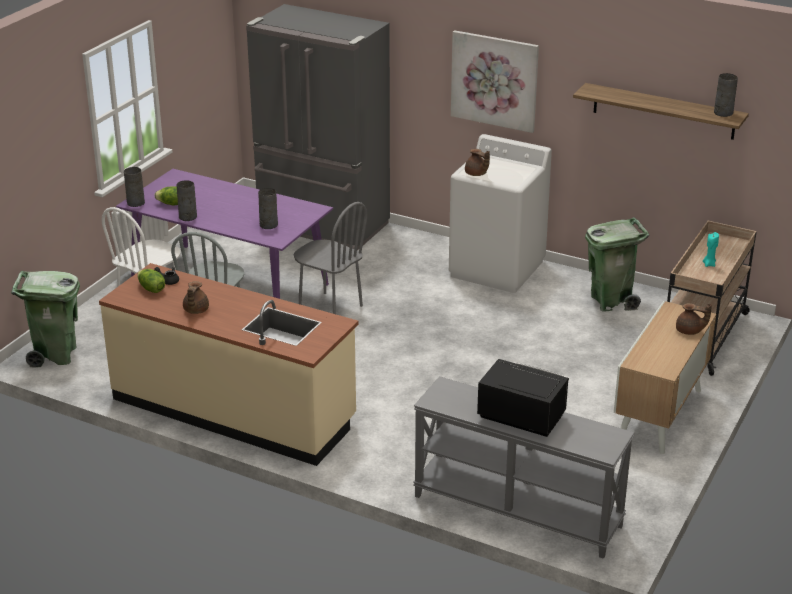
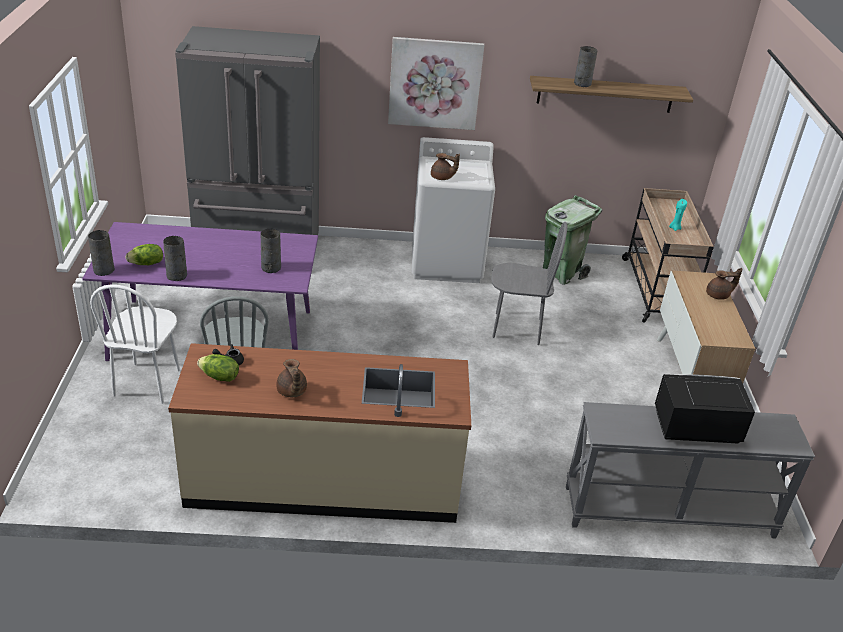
camera: 30 degrees left, 5 degrees up
green trash can [11,271,80,367] -> none
grey chair [294,202,367,314] -> grey chair moved to [491,222,567,345]
grey vase [714,73,738,117] -> grey vase moved to [574,46,597,87]

